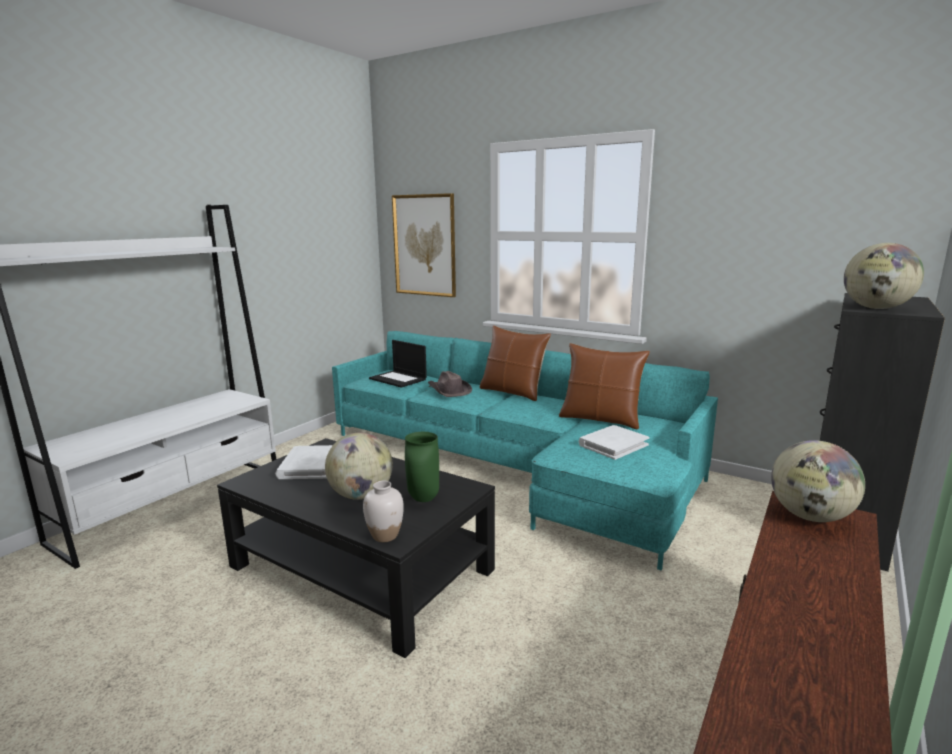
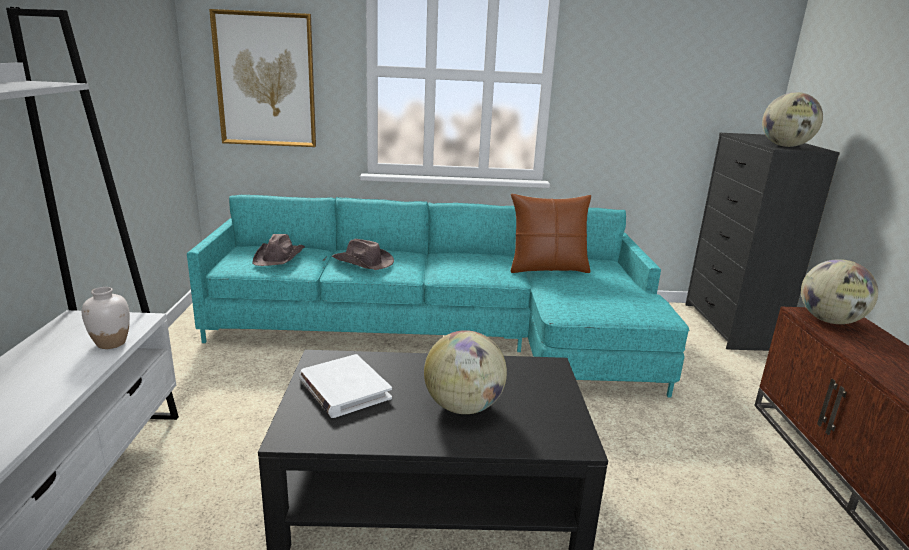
camera: 35 degrees left, 5 degrees up
white vase [363,481,404,542] -> white vase moved to [82,287,130,349]
laptop [369,340,427,388] -> brown hat [252,234,305,266]
green vase [405,432,439,502] -> none
brown pillow [480,325,551,401] -> none
white book [579,425,649,460] -> none

